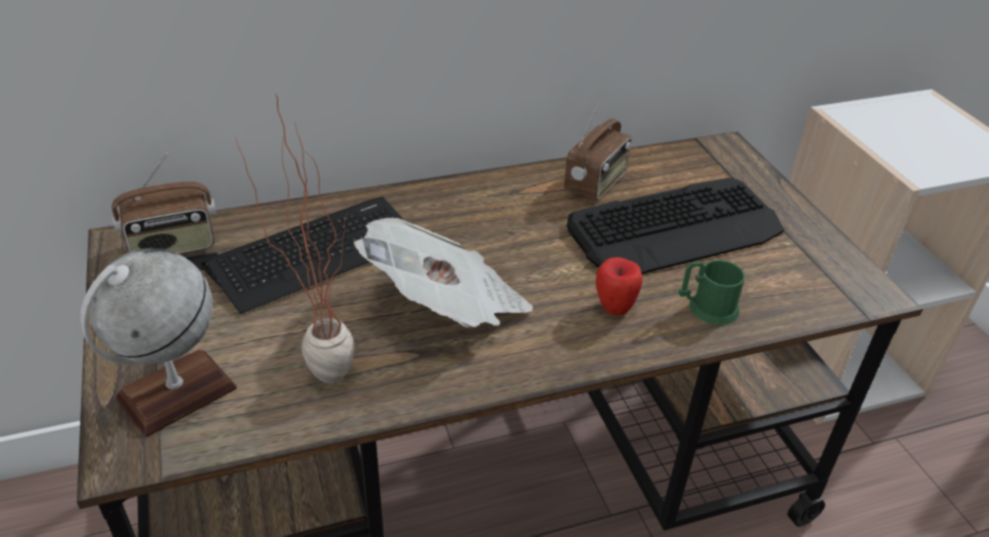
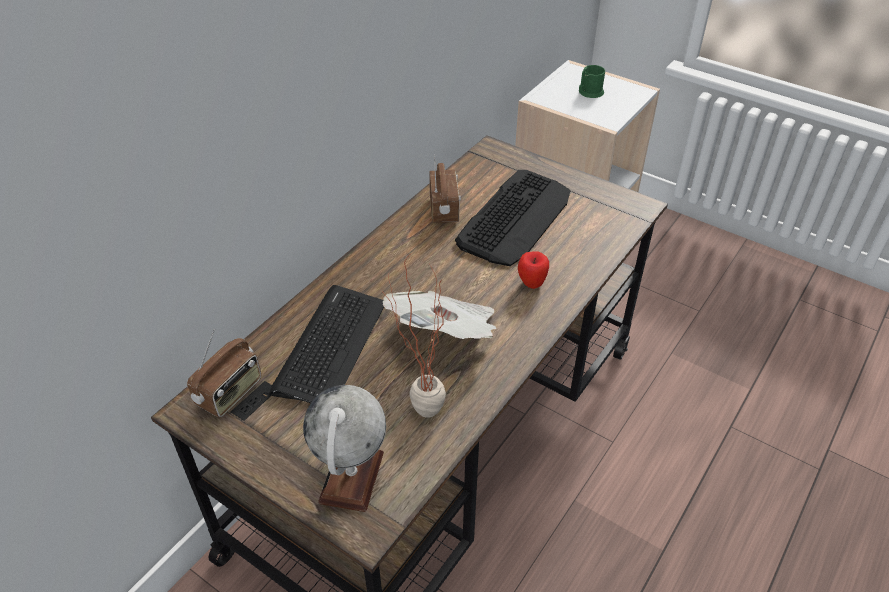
camera: 35 degrees left, 5 degrees up
green mug [679,260,745,325] -> green mug moved to [579,65,605,98]

